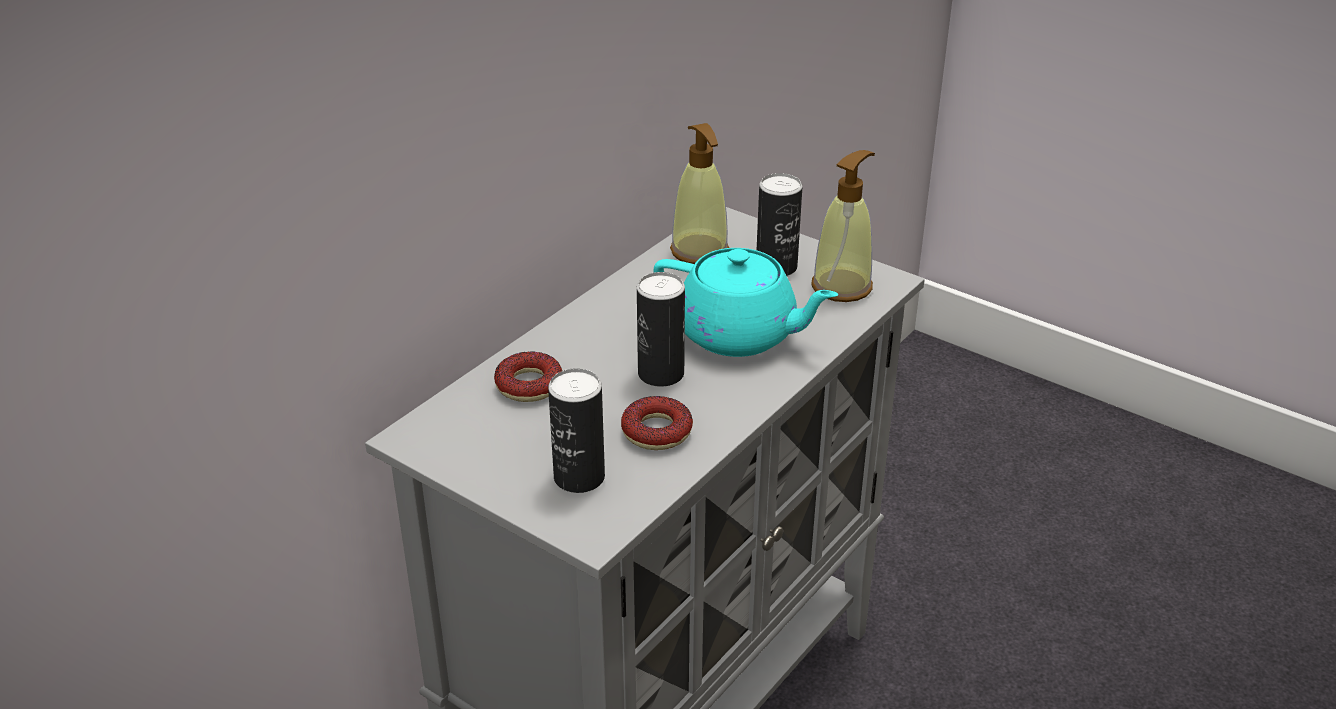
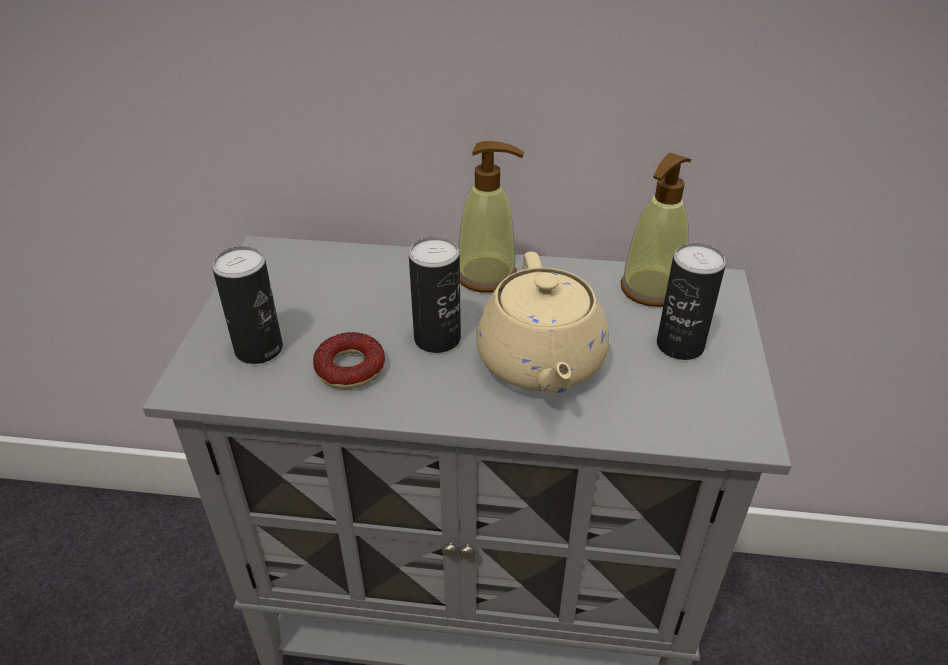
camera: 60 degrees right, 5 degrees up
donut [494,351,562,402] -> none
turquoise teapot [653,248,838,357] -> beige teapot [476,252,609,394]
soap dispenser [811,150,875,302] -> soap dispenser moved to [458,141,524,292]

